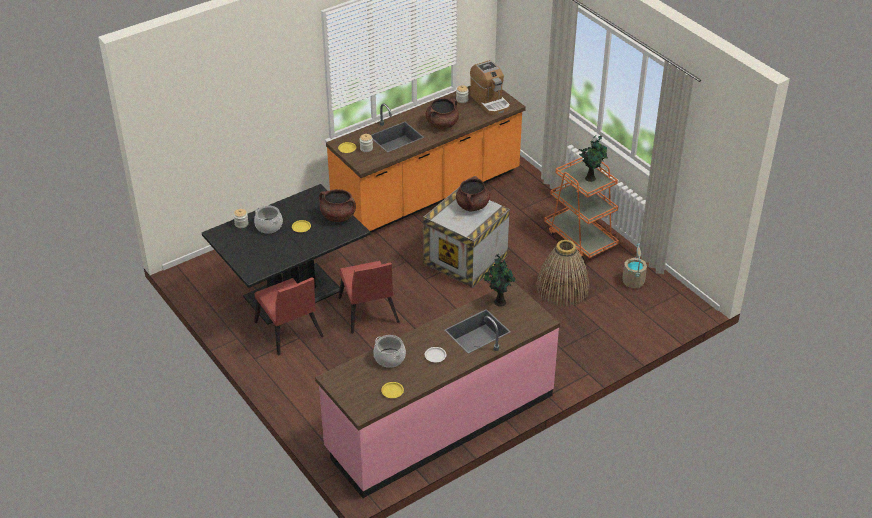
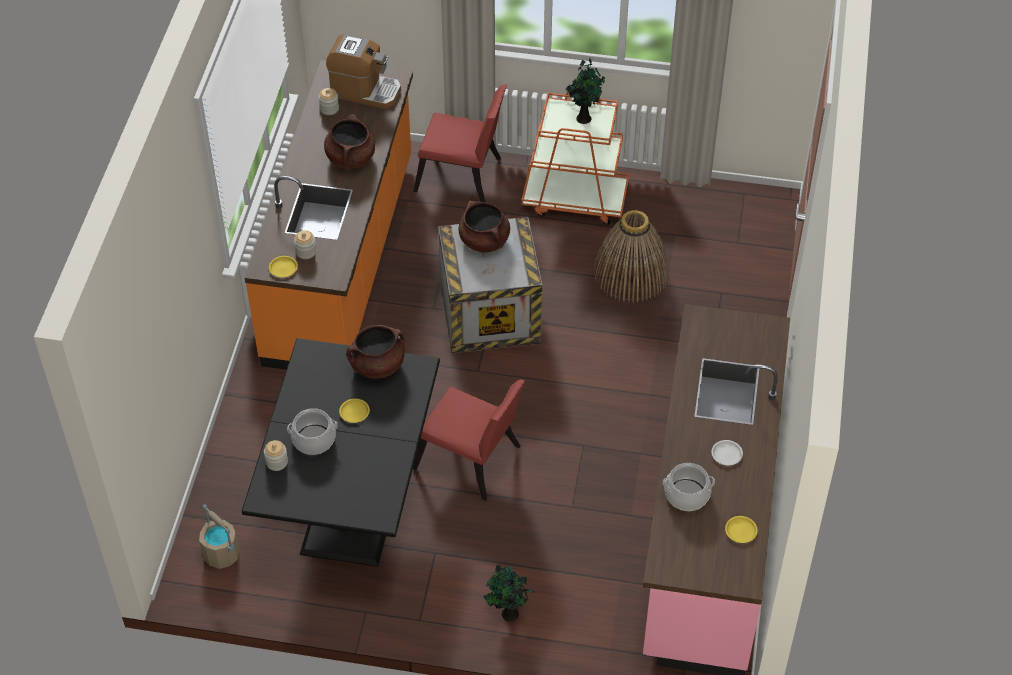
camera: 45 degrees left, 10 degrees up
red chair [254,277,324,356] -> red chair moved to [413,84,507,202]
potted plant [484,254,515,307] -> potted plant moved to [483,565,535,622]
beige bucket [622,244,647,288] -> beige bucket moved to [199,505,239,569]

